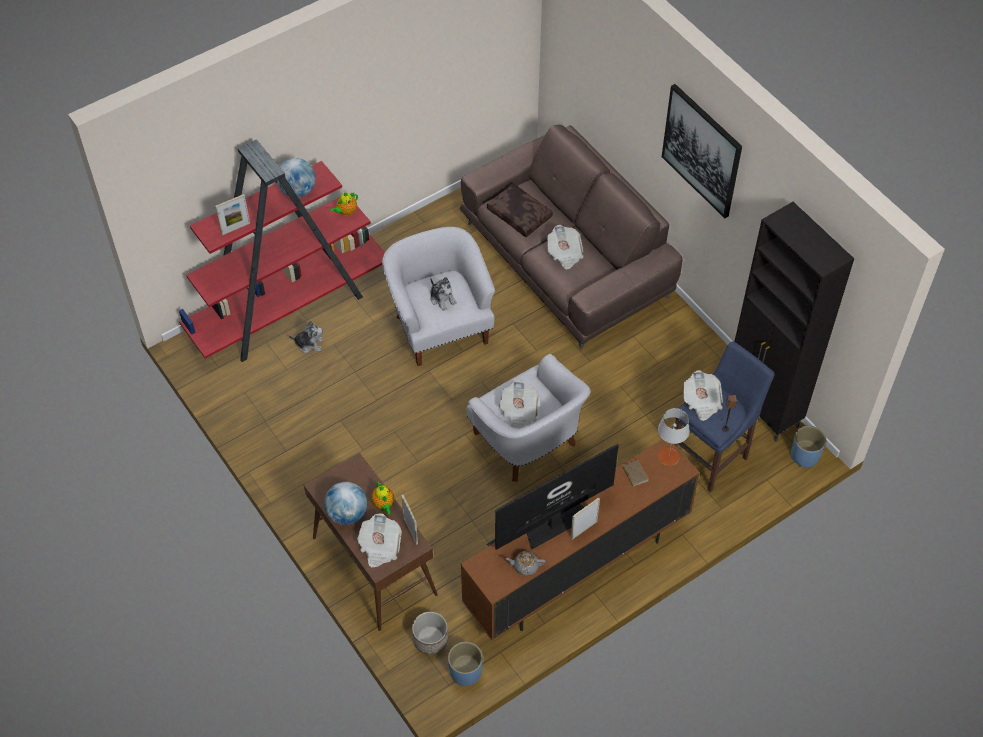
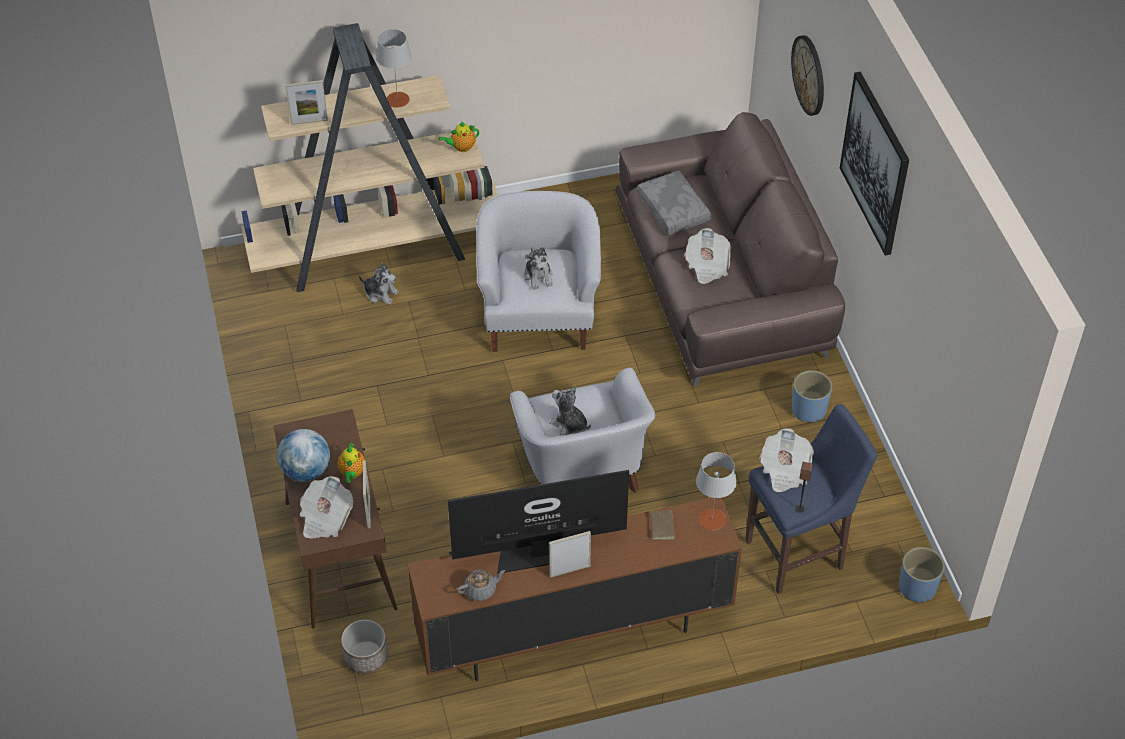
camera: 20 degrees right, 5 degrees down
red bookcase [179,139,385,362] -> beige bookcase [241,23,498,292]
globe [277,158,316,197] -> grey table lamp [376,29,412,108]
blue planter [448,642,483,686] -> blue planter moved to [792,370,832,422]
brown pillow [487,183,553,237] -> grey pillow [637,171,711,235]
newspaper [499,380,539,429] -> plush toy [550,386,591,435]
grey teapot [505,551,546,576] -> grey teapot turned 135 degrees clockwise [457,570,505,601]
black cabinet [734,202,854,442] -> none
none -> wall clock [791,35,824,116]

